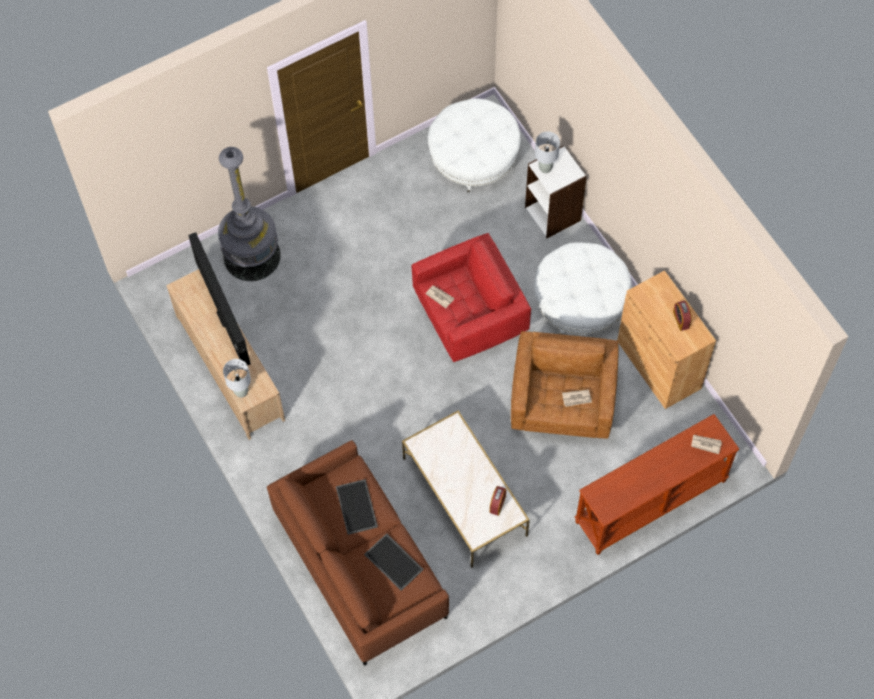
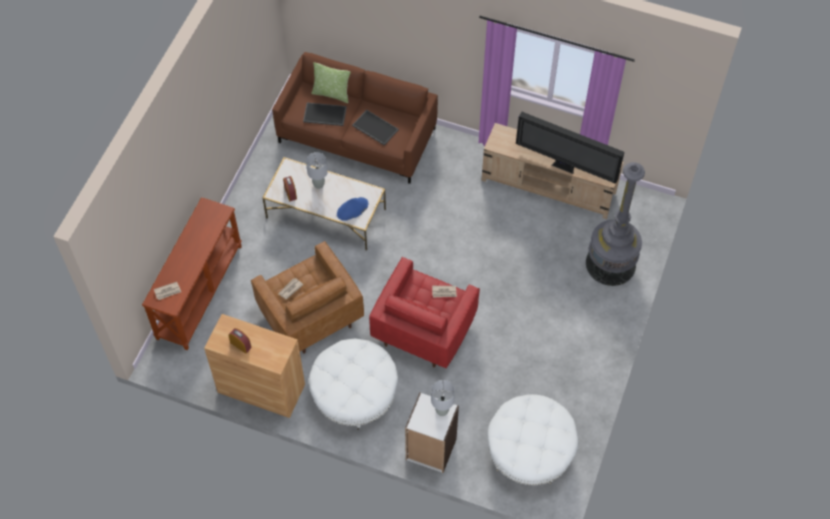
camera: 140 degrees right, 5 degrees down
grey table lamp [223,359,251,398] -> grey table lamp moved to [306,152,328,189]
none -> pillow [311,62,350,103]
none -> blue hat [337,197,368,221]

